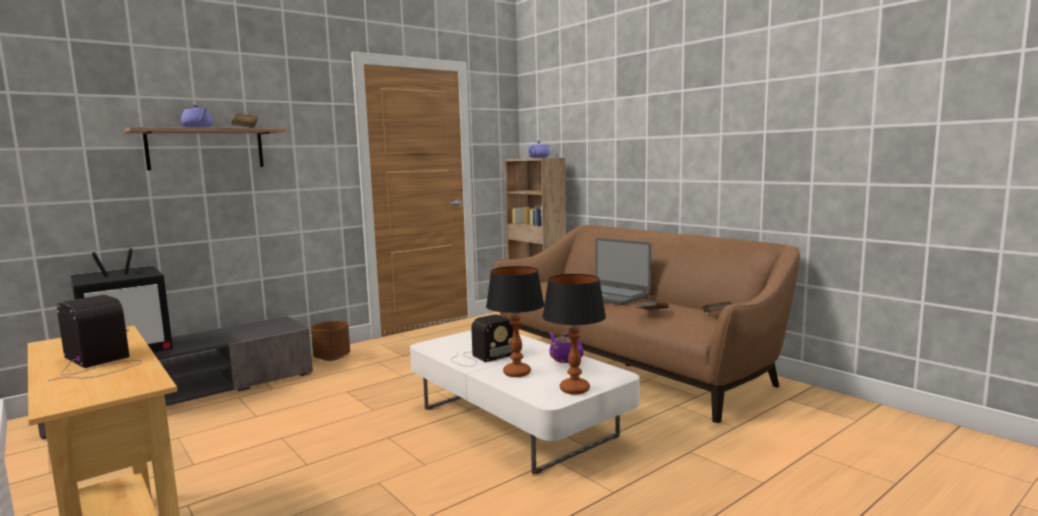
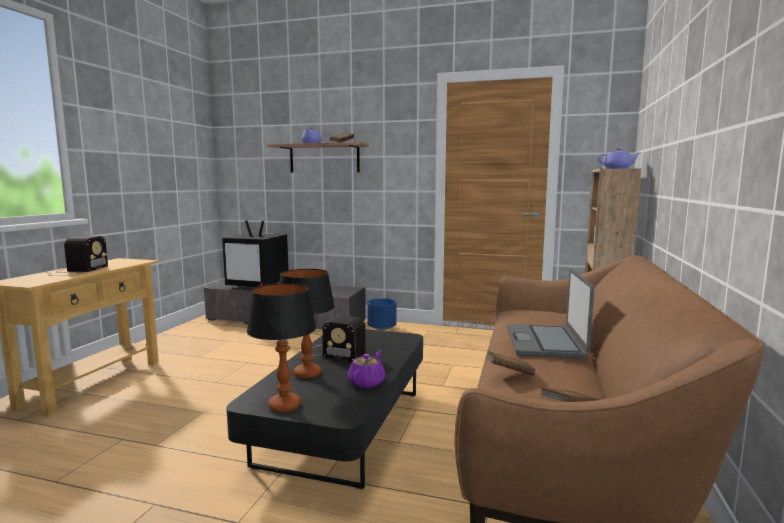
camera: 55 degrees right, 0 degrees up
brown planter [311,321,350,361] -> blue planter [367,298,397,330]
white coffee table [410,330,640,474] -> black coffee table [226,329,423,489]

